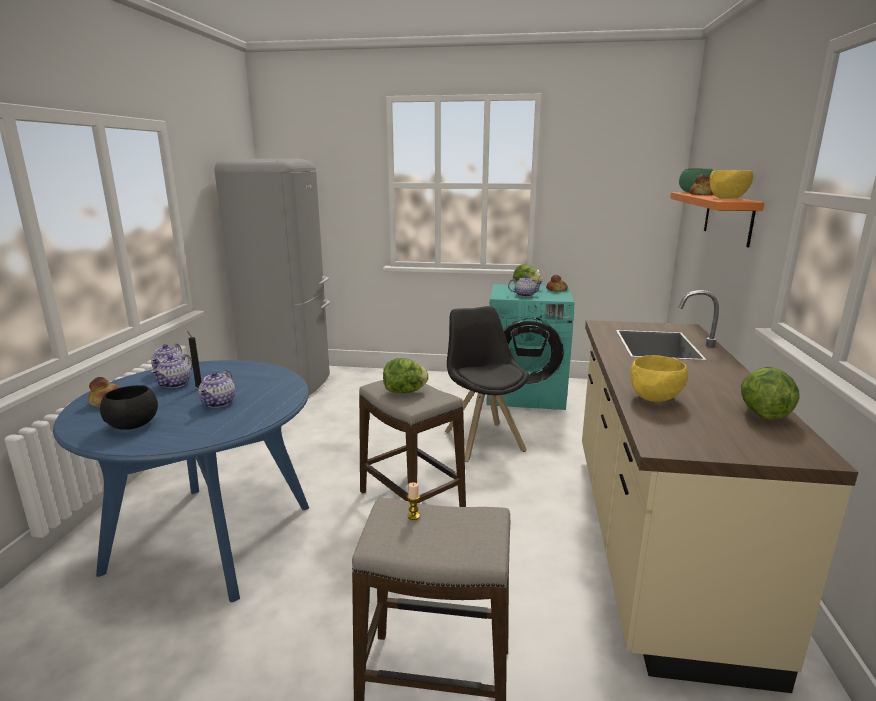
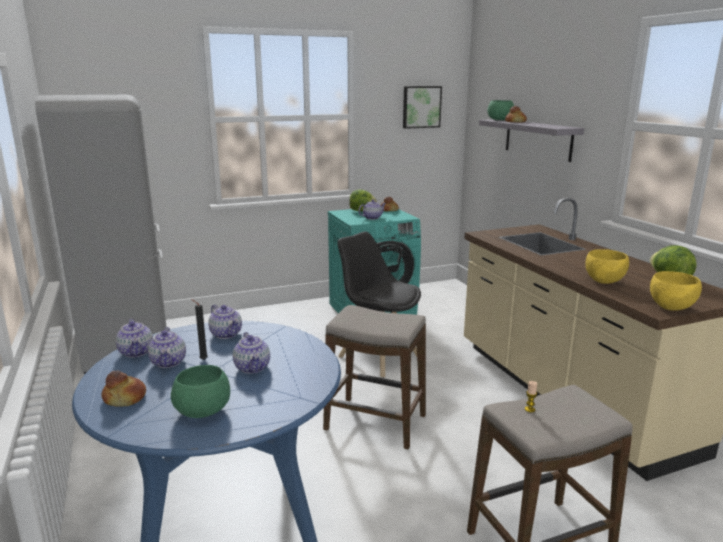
camera: 30 degrees left, 0 degrees up
black bowl [100,385,158,430] -> green bowl [171,365,230,418]
lettuce [383,358,429,393] -> none
orange shelf [670,192,764,248] -> grey shelf [479,119,584,162]
yellow bowl [709,170,753,199] -> yellow bowl moved to [650,271,702,311]
none -> teapot [208,305,242,339]
none -> picture [403,86,442,129]

